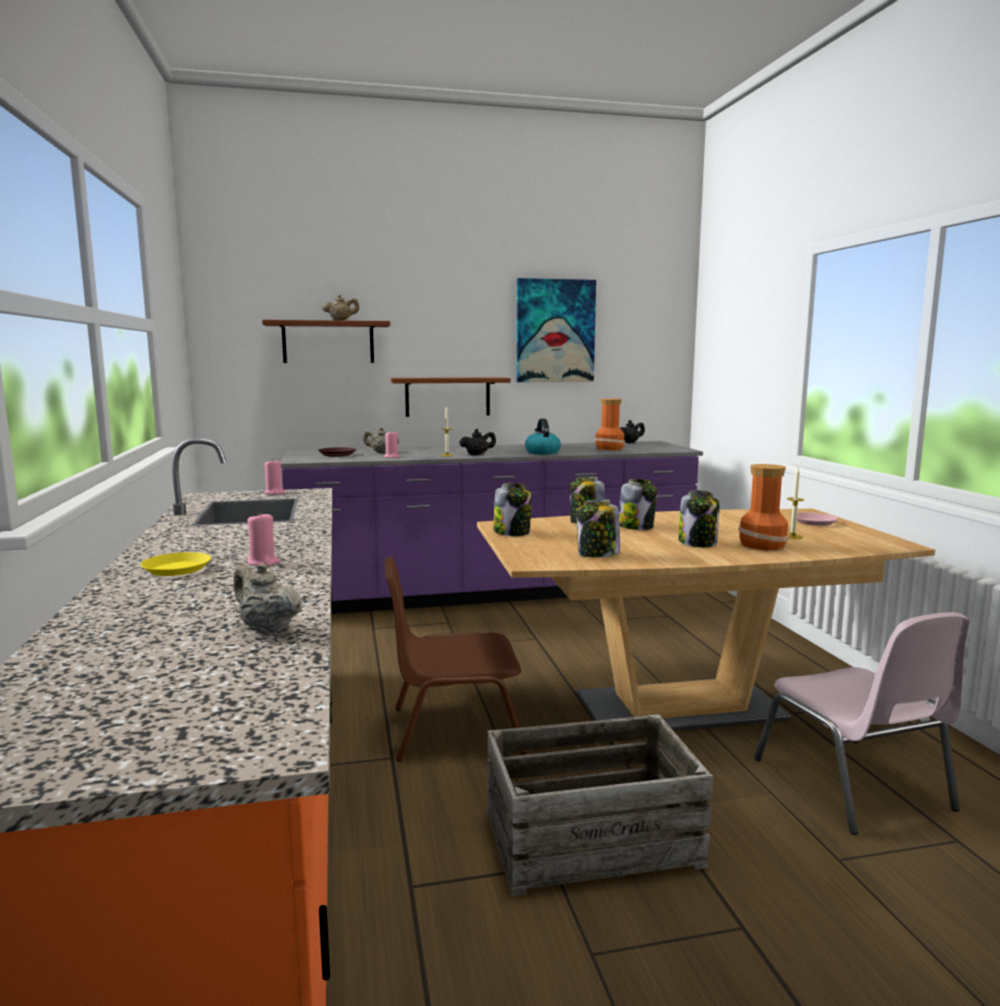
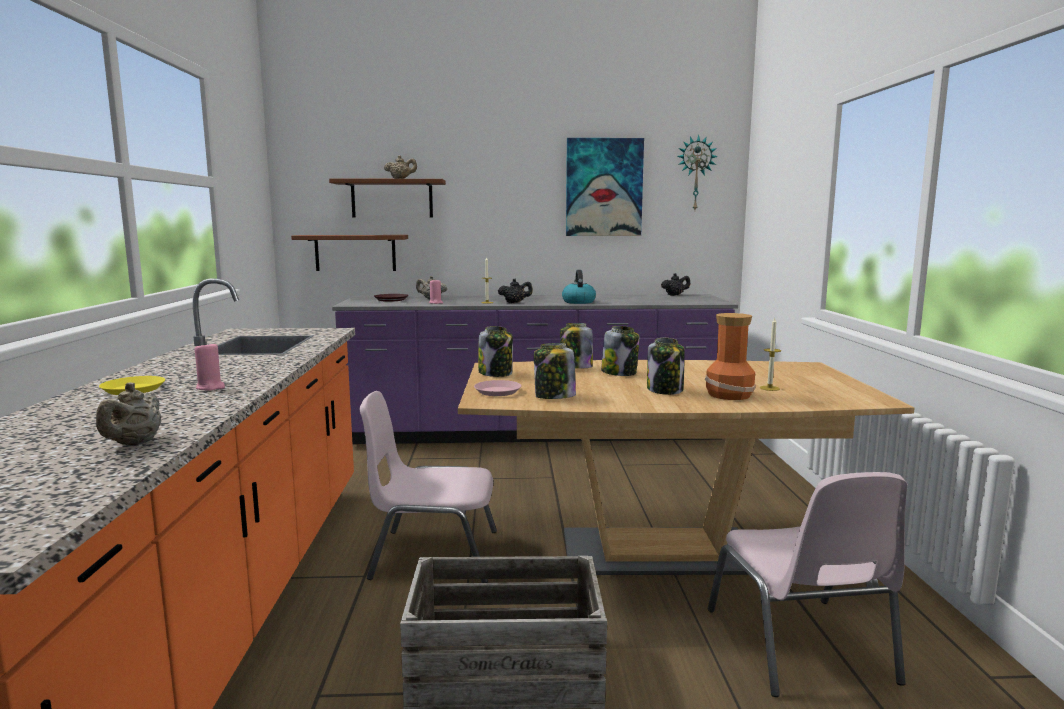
camera: 10 degrees right, 0 degrees up
beige teapot [233,563,302,634] -> beige teapot turned 135 degrees counterclockwise [96,383,161,445]
pink candle [265,459,285,495] -> none
brown chair [385,557,527,762] -> pink chair [360,391,497,583]
brown shelf [390,377,511,417] -> brown shelf moved to [291,235,408,271]
vase [595,399,625,450] -> none
pink plate [797,512,838,526] -> pink plate moved to [474,380,522,396]
none -> wall clock [677,135,718,210]

